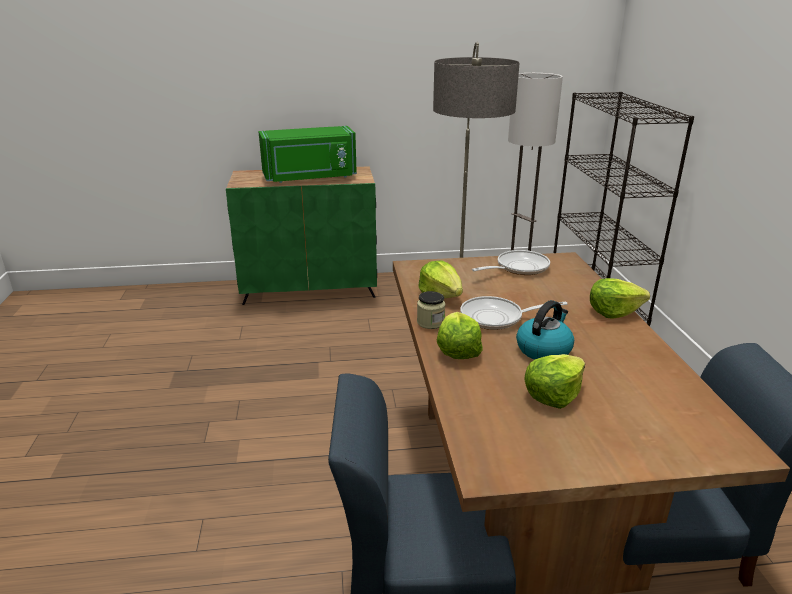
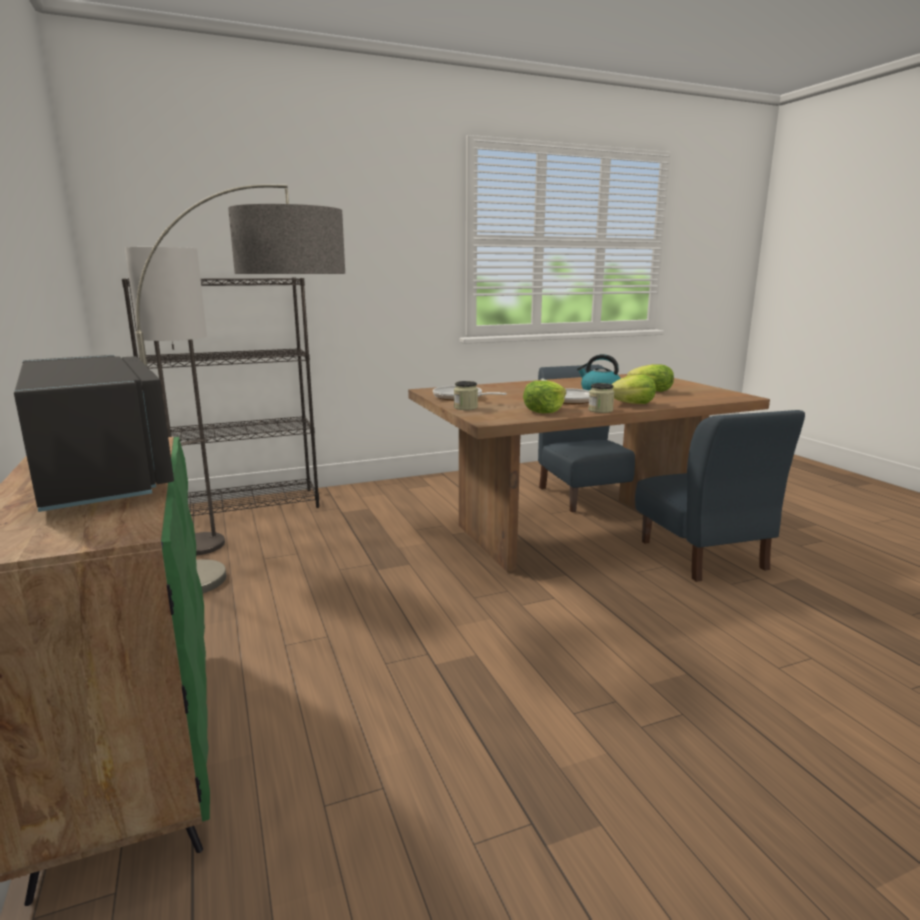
camera: 105 degrees left, 10 degrees down
green microwave [258,126,357,183] -> black microwave [14,355,174,512]
lettuce [590,278,650,319] -> none
none -> jar [454,381,478,410]

